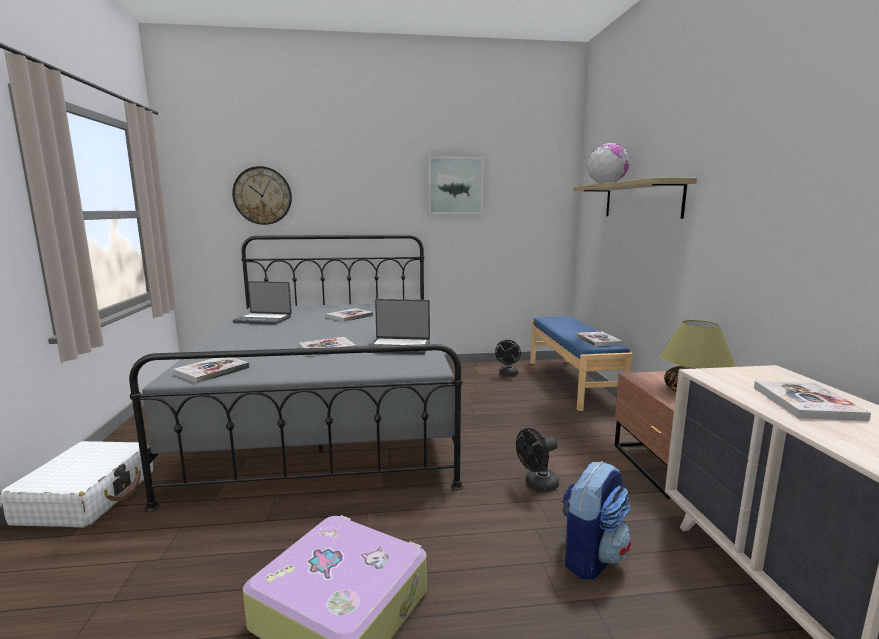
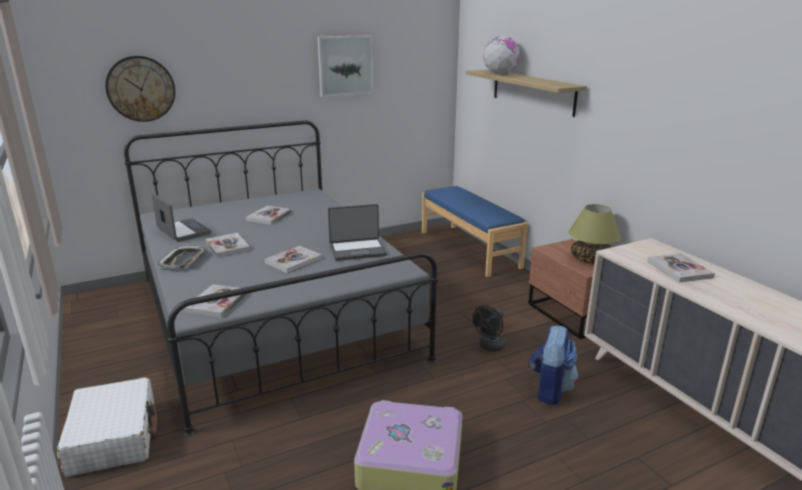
camera: 20 degrees left, 10 degrees up
laptop [233,281,292,325] -> laptop turned 120 degrees counterclockwise [151,193,211,242]
black fan [495,340,521,376] -> none
book [576,332,623,346] -> book moved to [205,233,250,257]
none -> tray [157,245,206,268]

